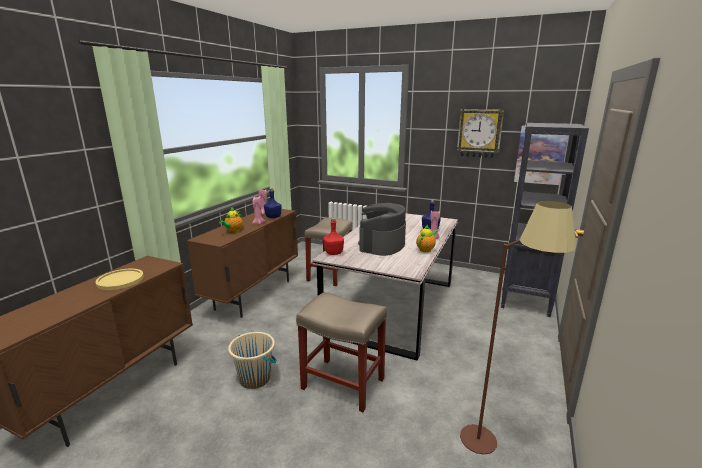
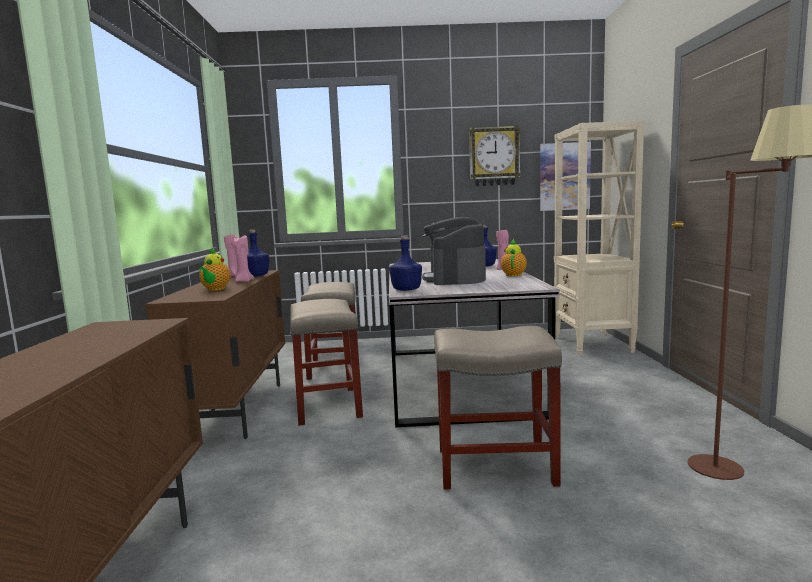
camera: 25 degrees left, 10 degrees down
yellow plate [96,269,144,290] -> none
beige bucket [228,332,277,389] -> none
red bottle [323,218,344,255] -> blue bottle [389,235,422,291]
black bookcase [501,123,589,317] -> beige bookcase [554,120,644,355]
none -> beige stool [290,299,363,426]

